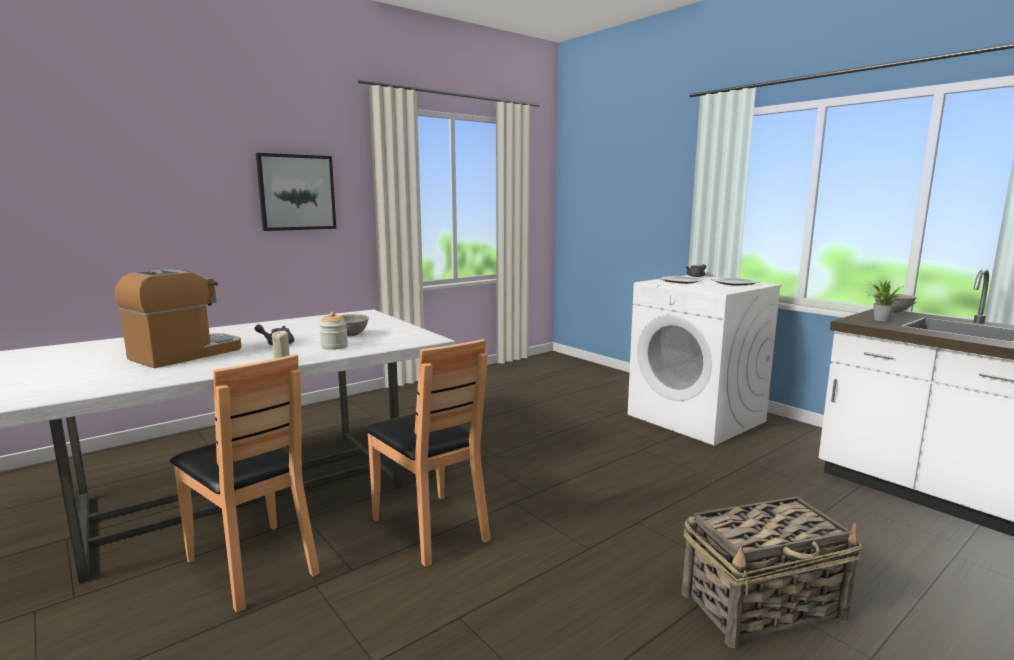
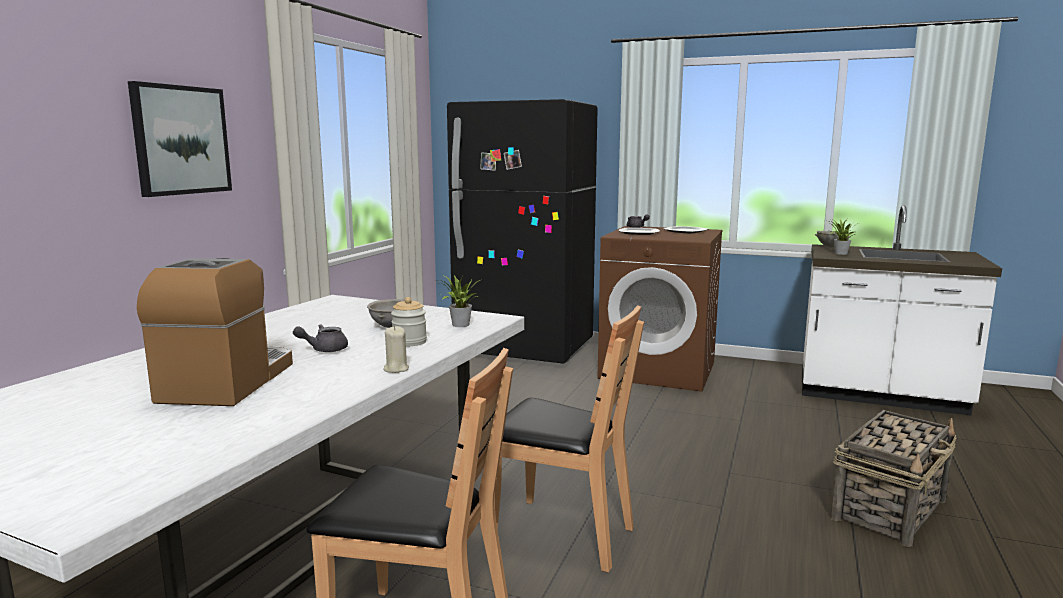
camera: 30 degrees left, 0 degrees up
white washing machine [628,275,782,446] -> brown washing machine [597,226,722,392]
none -> potted plant [438,275,480,327]
none -> black fridge [447,99,598,364]

